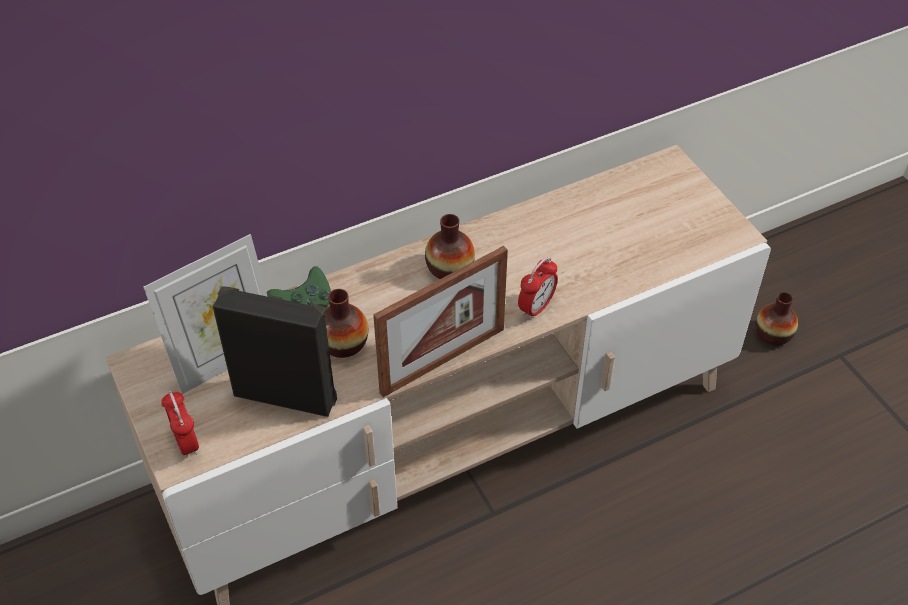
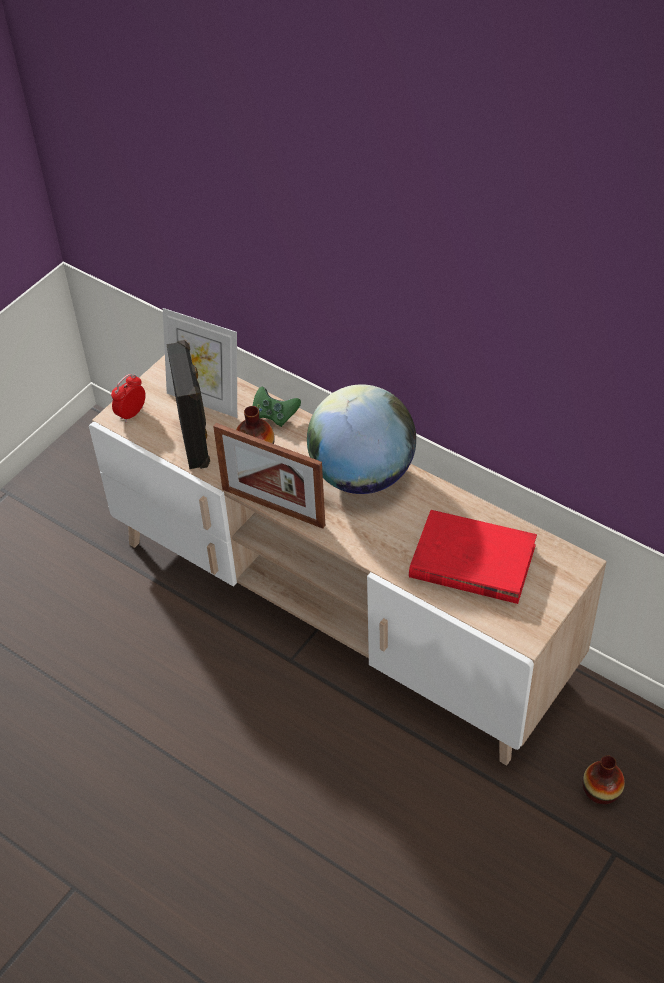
camera: 65 degrees right, 0 degrees up
vase [425,214,475,279] -> globe [307,384,416,494]
alarm clock [518,257,558,320] -> none
none -> red book [409,510,537,604]

